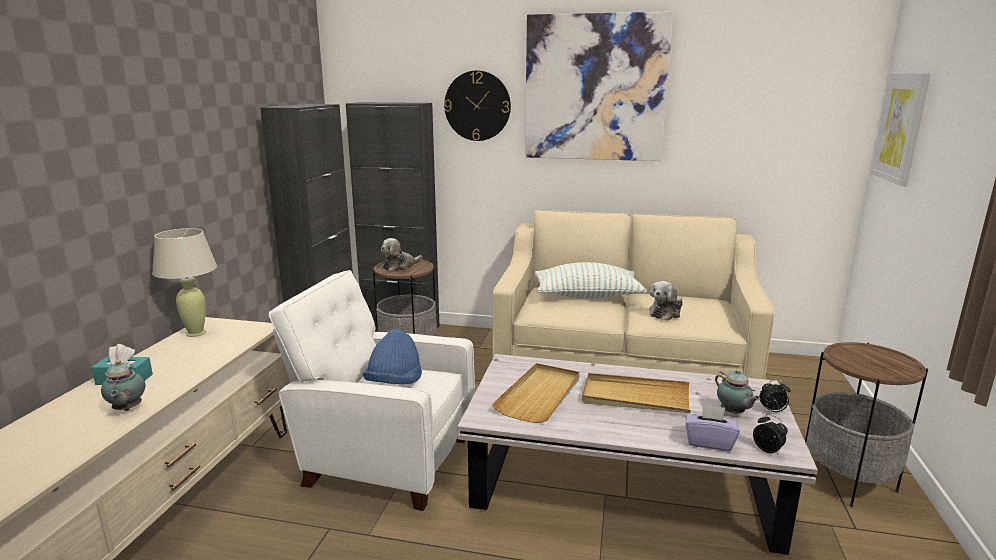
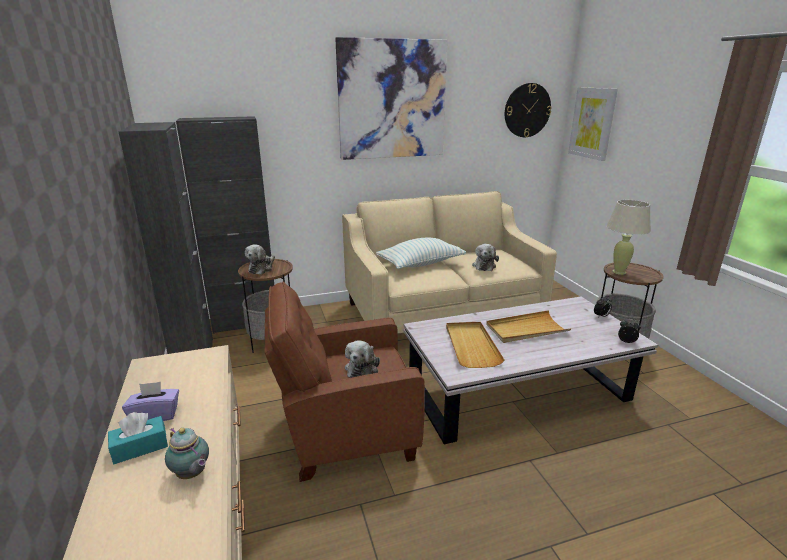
camera: 30 degrees left, 5 degrees up
beige table lamp [152,228,217,337] -> beige table lamp moved to [607,200,651,275]
white armchair [269,270,475,511] -> brown armchair [264,281,425,482]
blue hat [362,329,422,384] -> plush toy [345,340,380,378]
wall clock [444,70,511,141] -> wall clock moved to [505,83,552,137]
purple tissue box [686,404,740,451] -> purple tissue box moved to [122,382,179,421]
teapot [715,369,760,414] -> none

